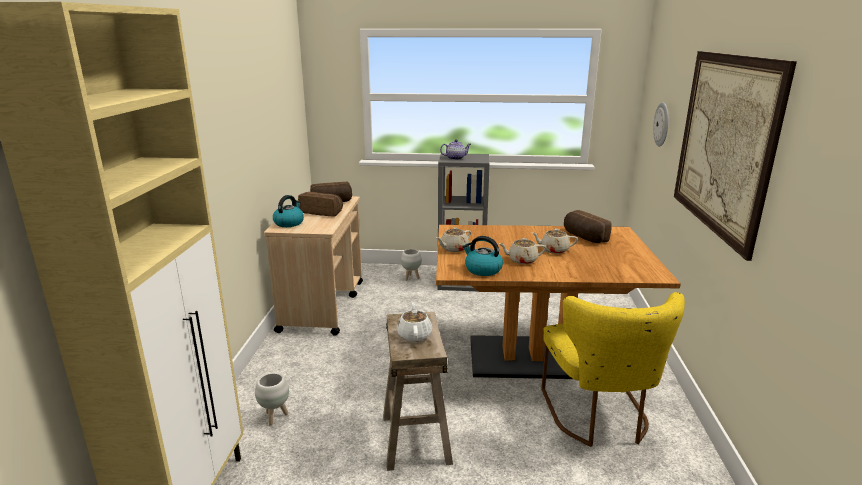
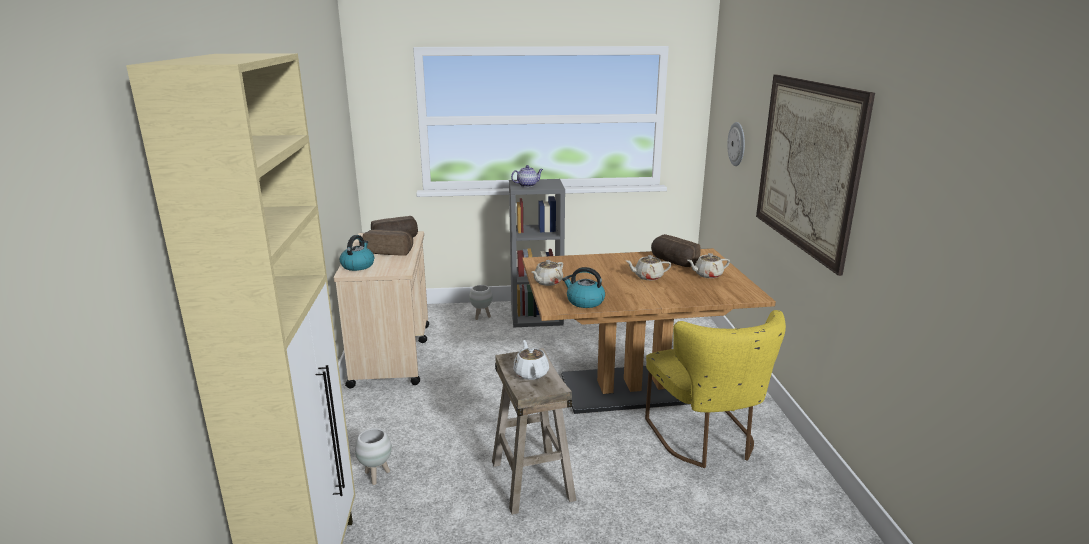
camera: 10 degrees left, 0 degrees up
beige teapot [499,238,546,264] -> beige teapot moved to [687,253,730,278]

